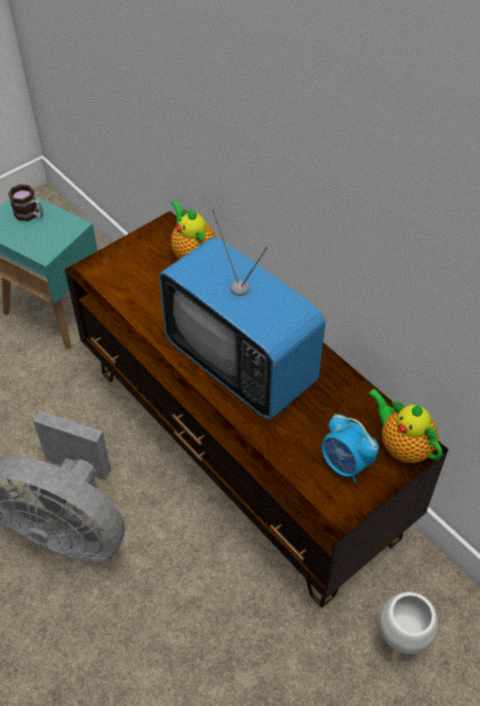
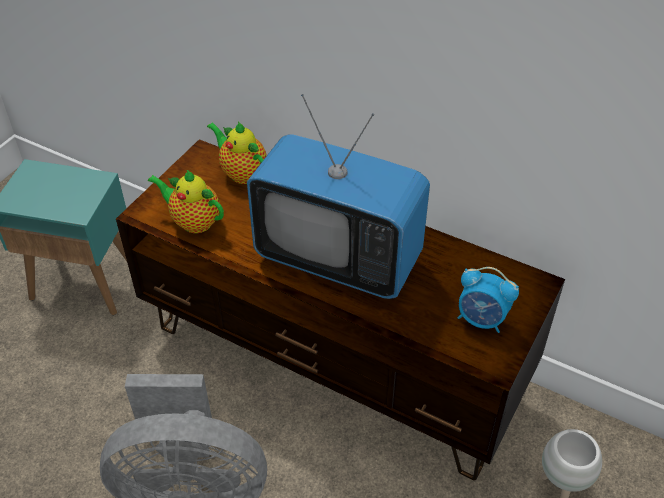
camera: 20 degrees left, 5 degrees down
mug [8,184,43,222] -> none
teapot [368,388,442,463] -> teapot moved to [148,170,224,233]

